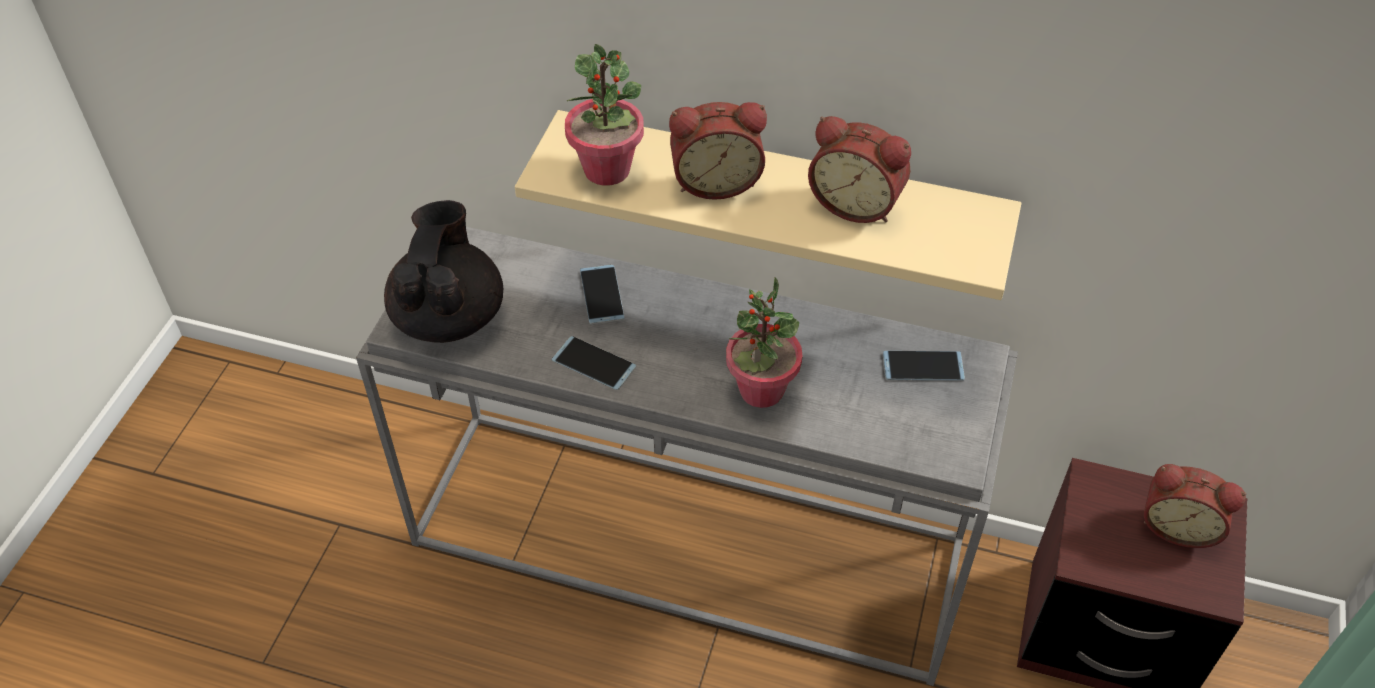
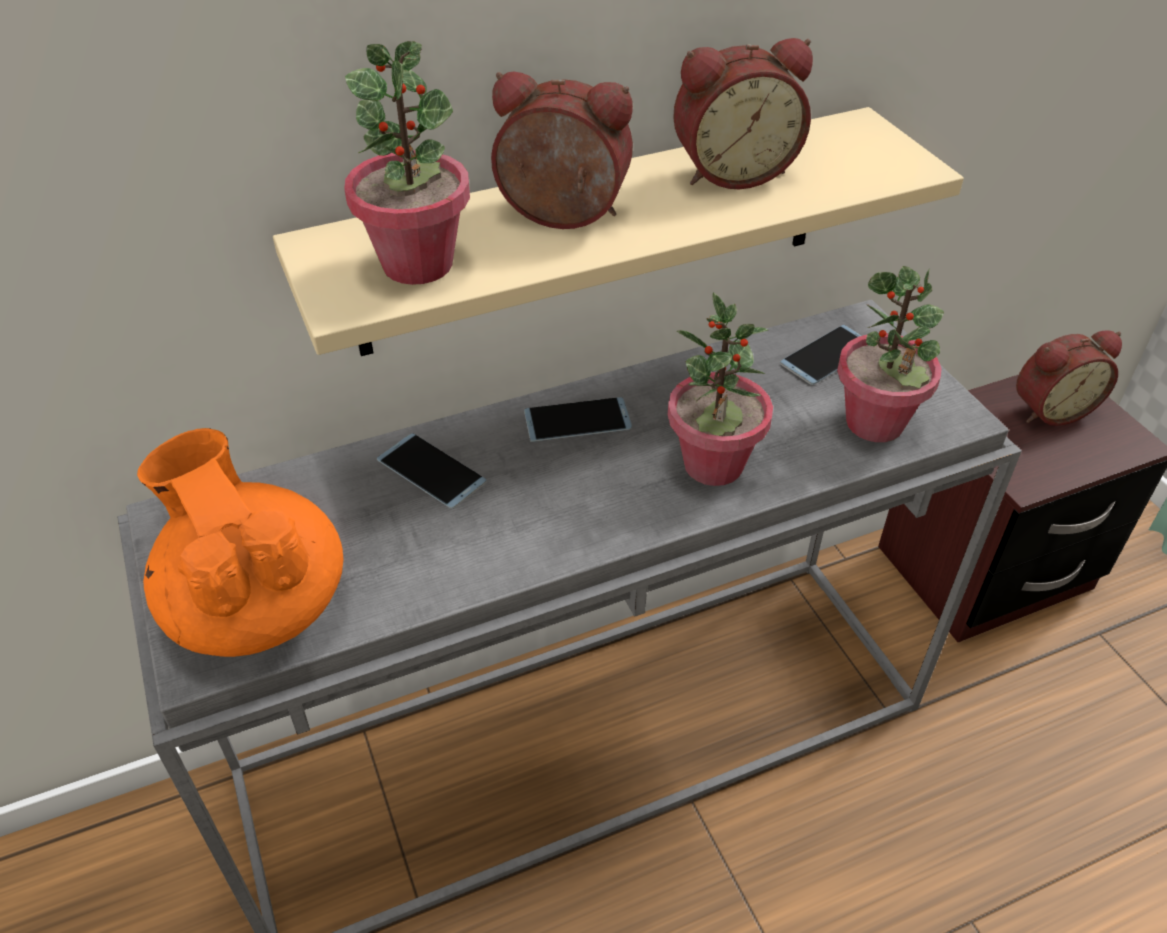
camera: 40 degrees left, 5 degrees down
black teapot [384,200,503,343] -> orange teapot [137,428,343,657]
phone [552,336,636,390] -> phone moved to [524,397,632,442]
alarm clock [669,102,767,200] -> alarm clock turned 120 degrees counterclockwise [491,72,633,229]
none -> potted plant [837,266,944,442]

